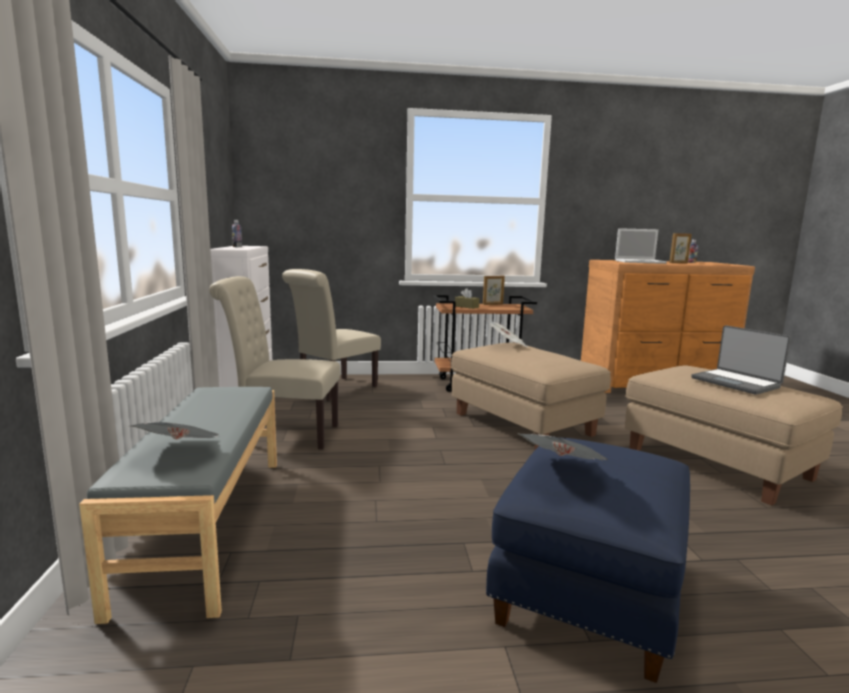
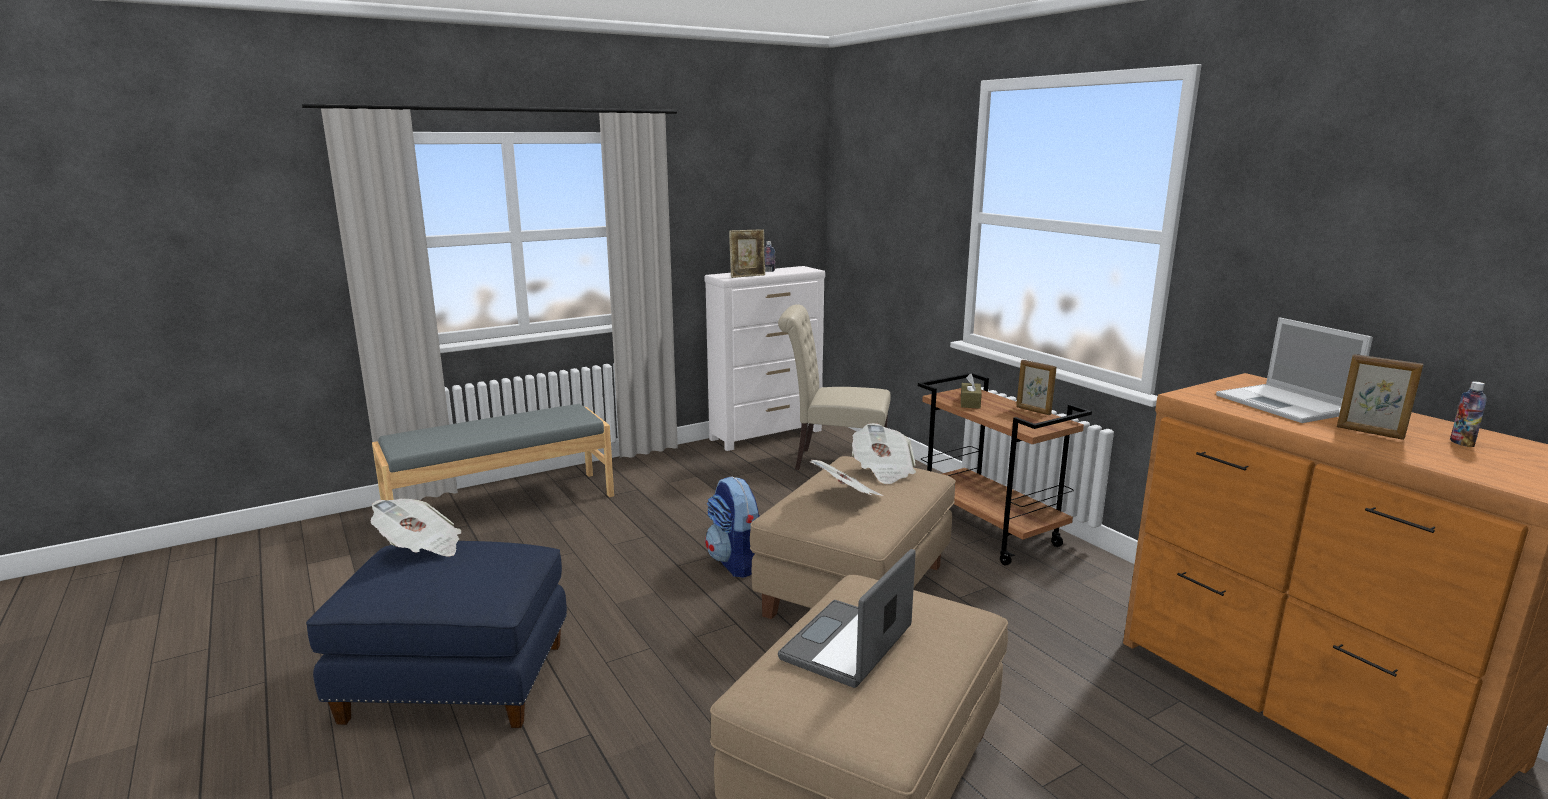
camera: 65 degrees right, 5 degrees up
newspaper [131,422,219,439] -> newspaper moved to [810,460,884,496]
beige chair [209,276,340,449] -> none
none -> backpack [705,476,760,578]
none -> picture frame [729,229,765,278]

